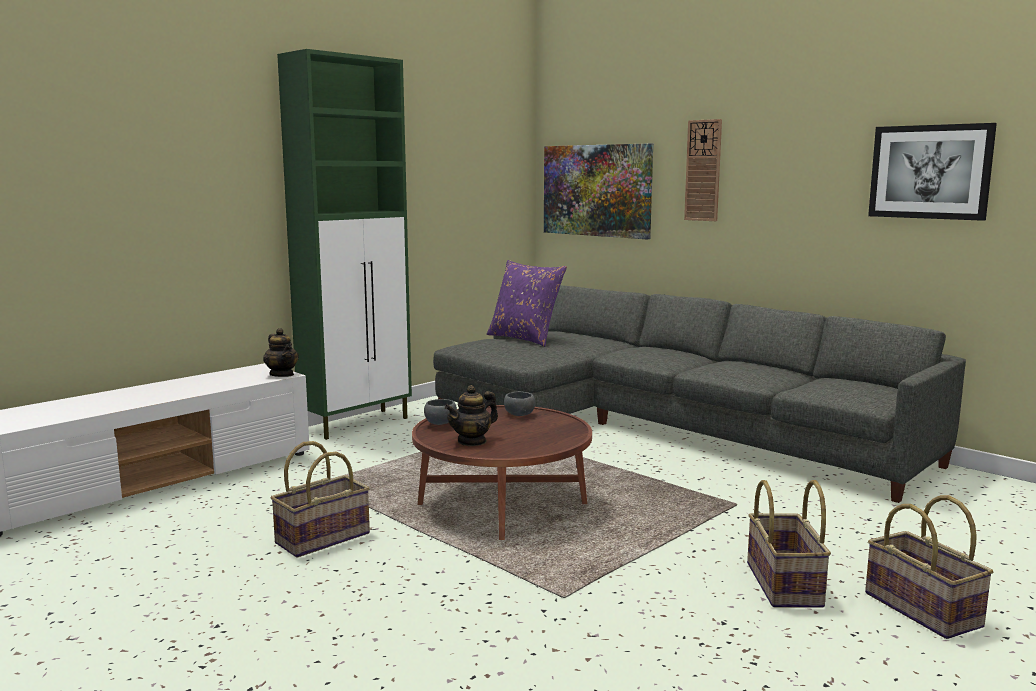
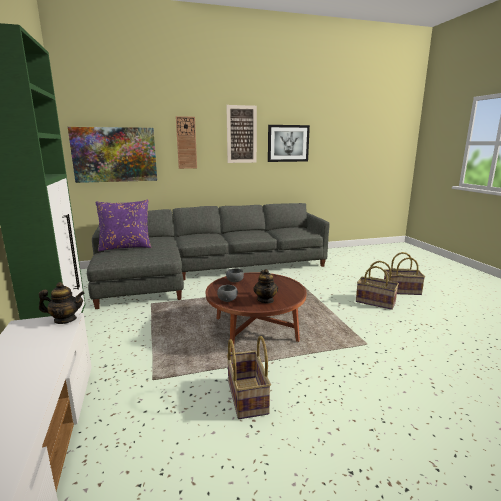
camera: 60 degrees left, 5 degrees up
none -> picture [226,105,257,163]

